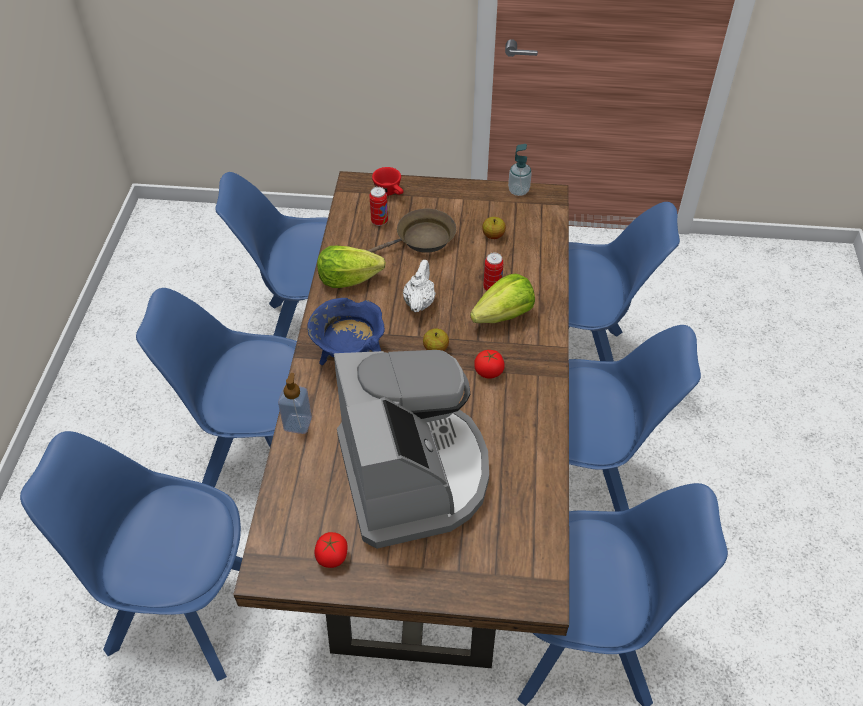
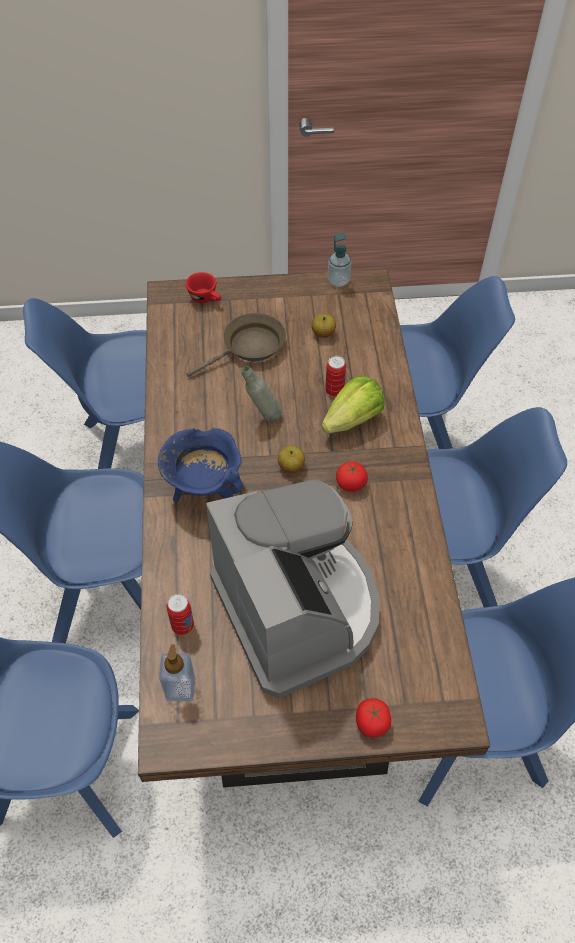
camera: 10 degrees left, 5 degrees up
soap dispenser [278,373,312,434] -> soap dispenser moved to [159,644,195,701]
tomato [314,532,348,568] -> tomato moved to [356,698,391,737]
lettuce [317,246,386,288] -> none
can [369,187,388,226] -> can moved to [166,594,194,635]
white teapot [403,260,436,312] -> grey bottle [242,366,282,422]

